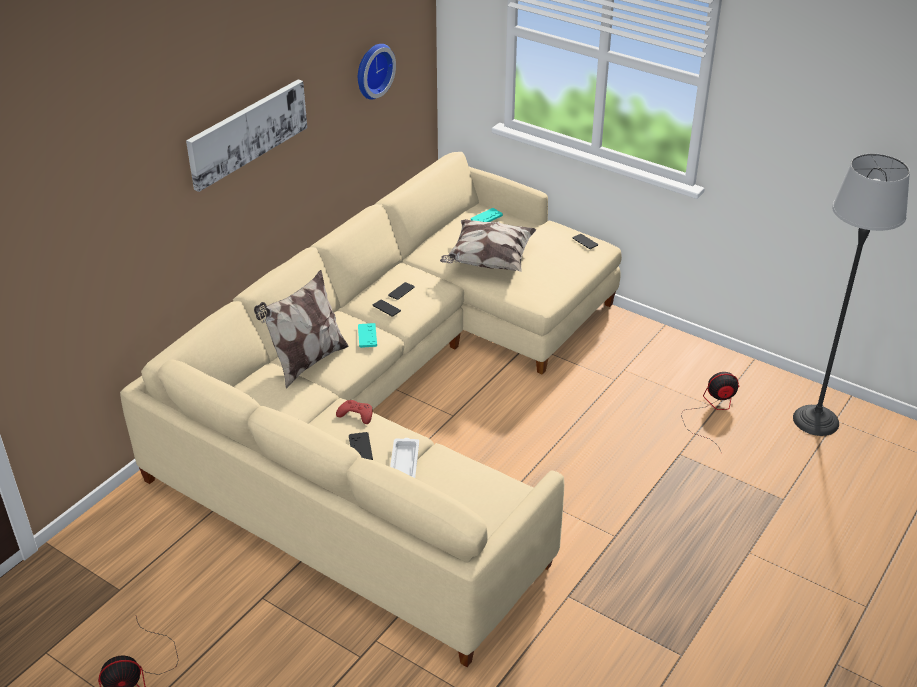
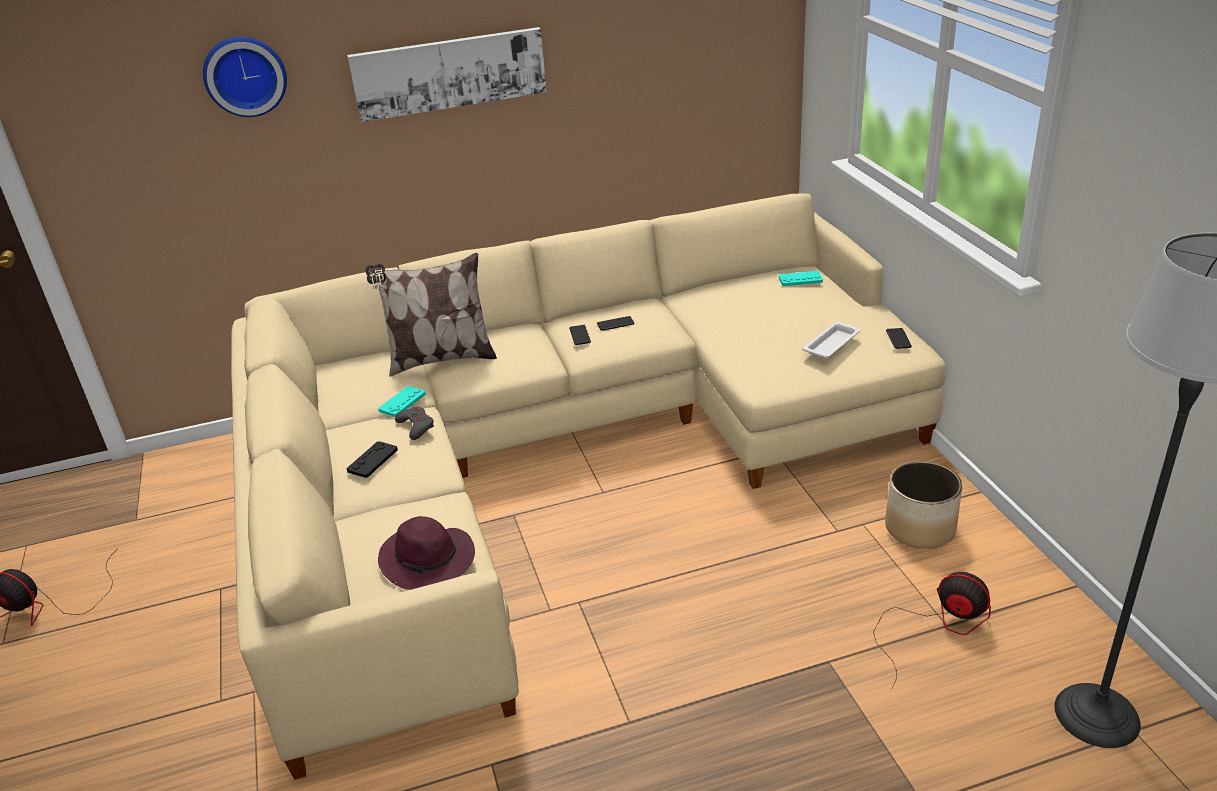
camera: 40 degrees right, 5 degrees down
red game controller [336,400,373,424] -> grey game controller [395,407,434,440]
wall clock [358,44,396,100] -> wall clock moved to [203,37,287,117]
turquoise game controller [358,323,377,348] -> turquoise game controller moved to [378,386,426,417]
white tray [390,438,419,478] -> white tray moved to [802,322,861,359]
pillow [440,219,536,272] -> none
none -> purple hat [378,516,475,590]
none -> planter [885,461,962,549]

